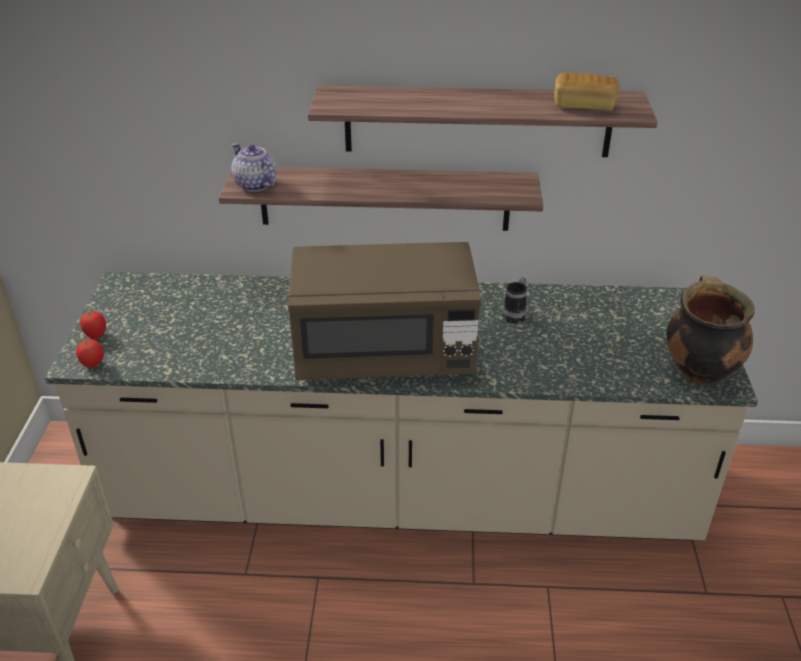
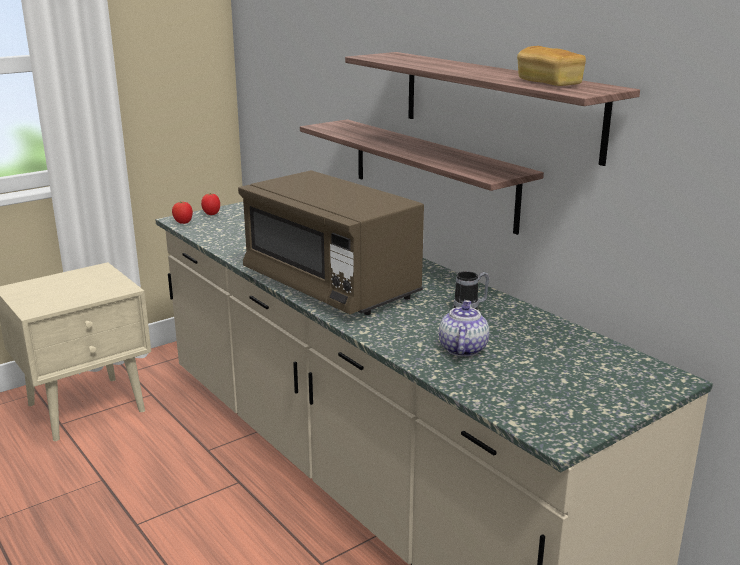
camera: 50 degrees right, 15 degrees down
teapot [231,143,276,192] -> teapot moved to [439,300,489,357]
cooking pot [667,276,755,385] -> none

